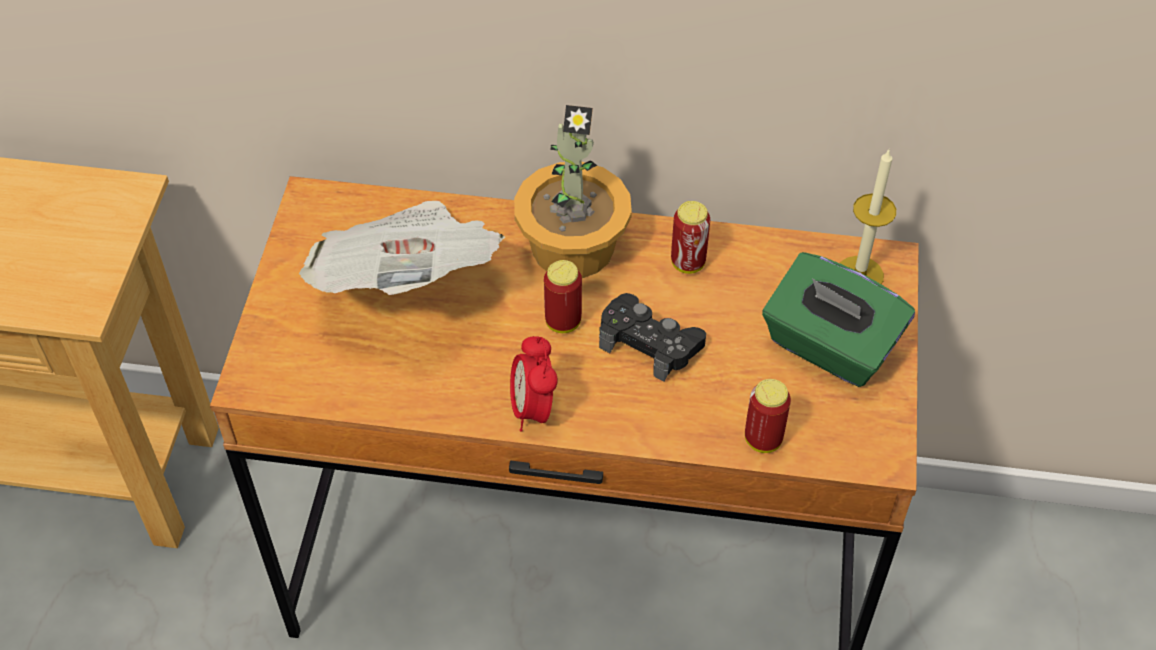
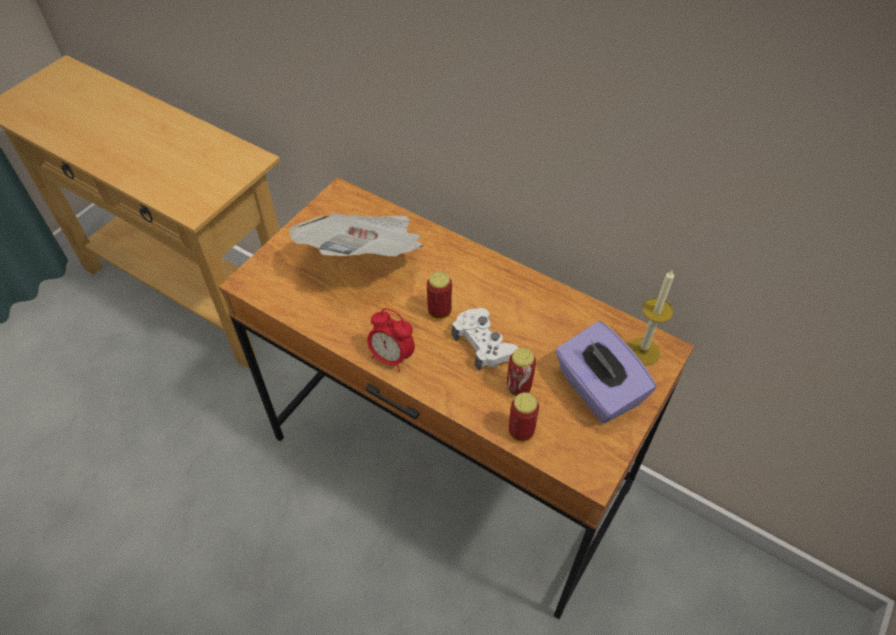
camera: 25 degrees right, 0 degrees up
alarm clock [510,336,558,432] -> alarm clock turned 75 degrees counterclockwise [367,308,415,372]
potted plant [514,105,632,278] -> none
black game controller [599,293,706,381] -> white game controller [452,308,518,371]
can [671,201,710,274] -> can moved to [507,348,536,397]
green tissue box [762,252,915,387] -> purple tissue box [555,321,656,423]

